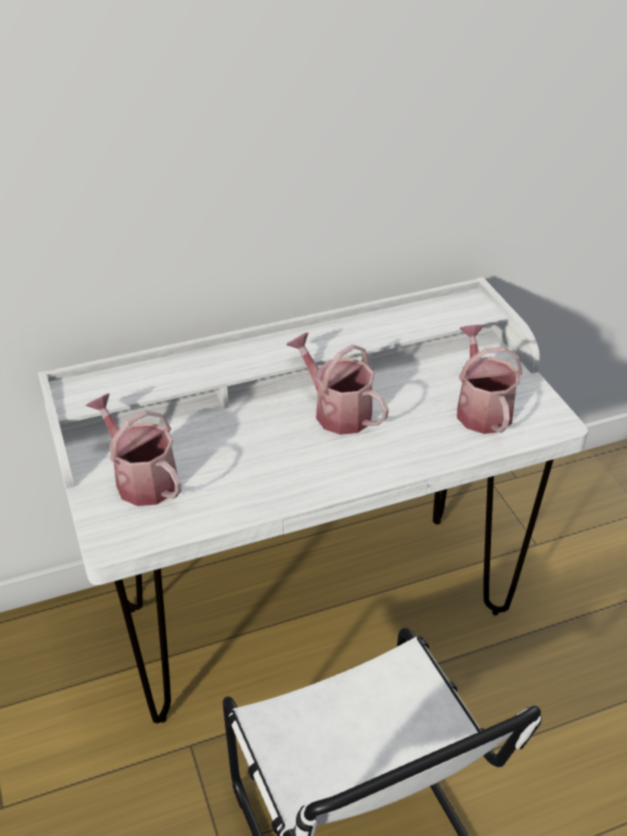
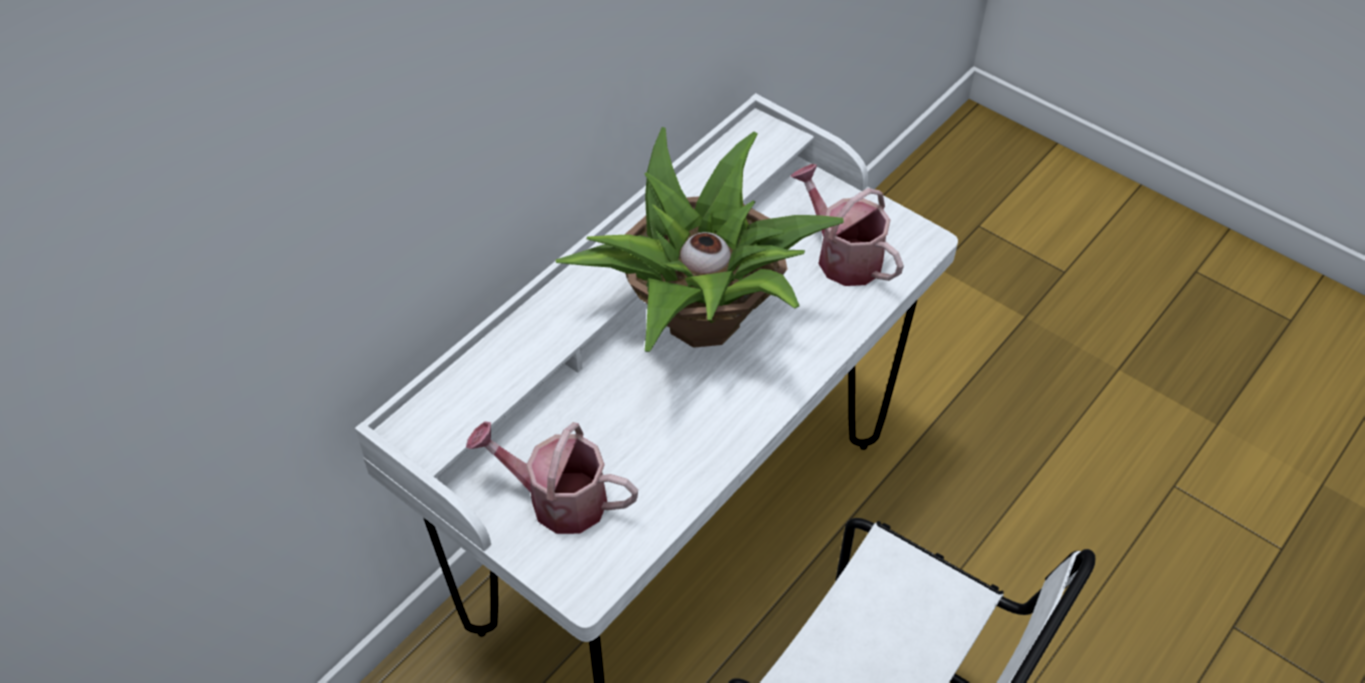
camera: 30 degrees left, 10 degrees up
watering can [286,333,389,435] -> potted plant [556,127,844,352]

